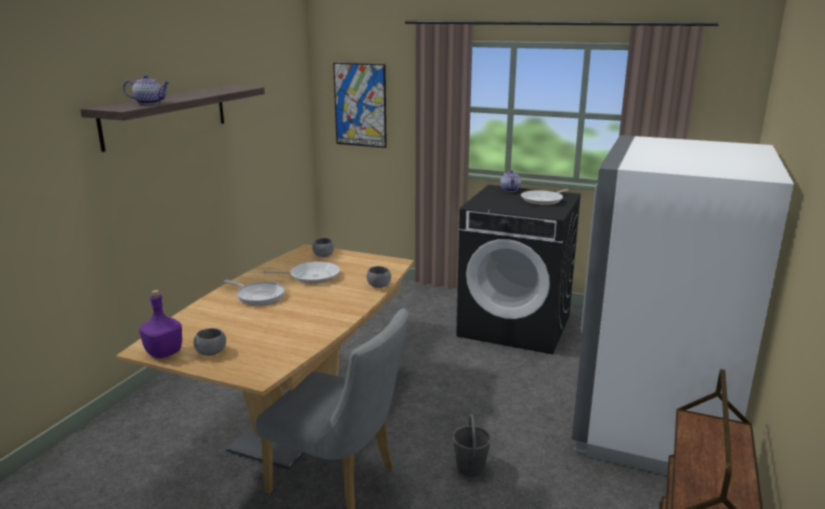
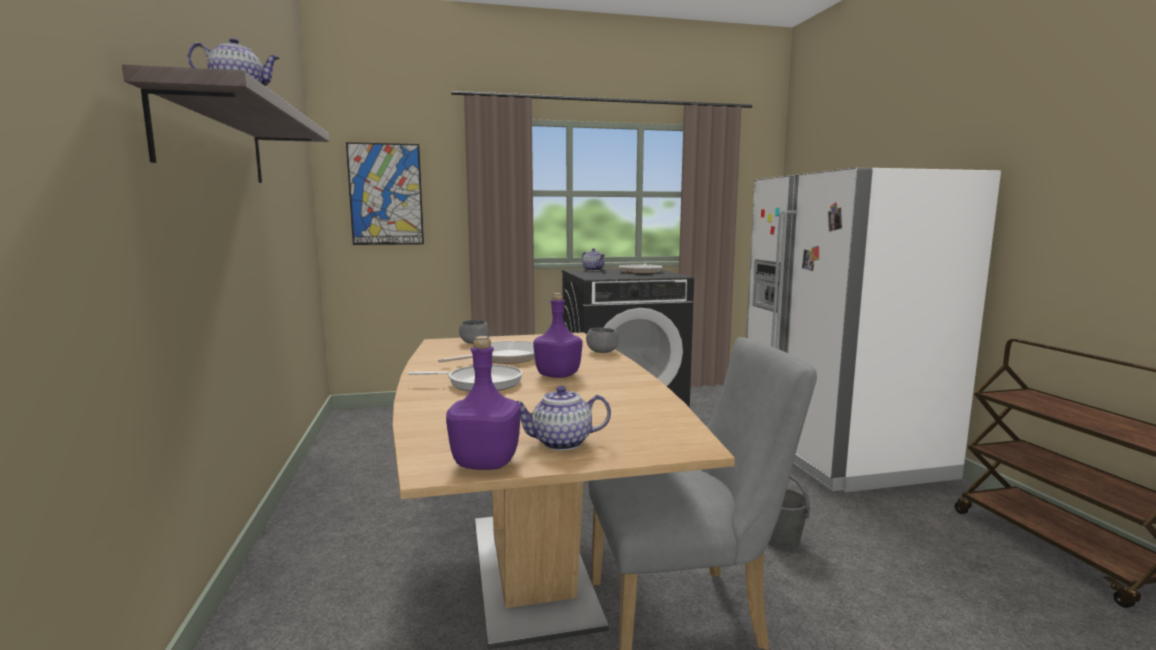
camera: 35 degrees left, 10 degrees down
grey bowl [193,328,226,356] -> teapot [516,386,611,450]
none -> purple bottle [533,293,582,378]

